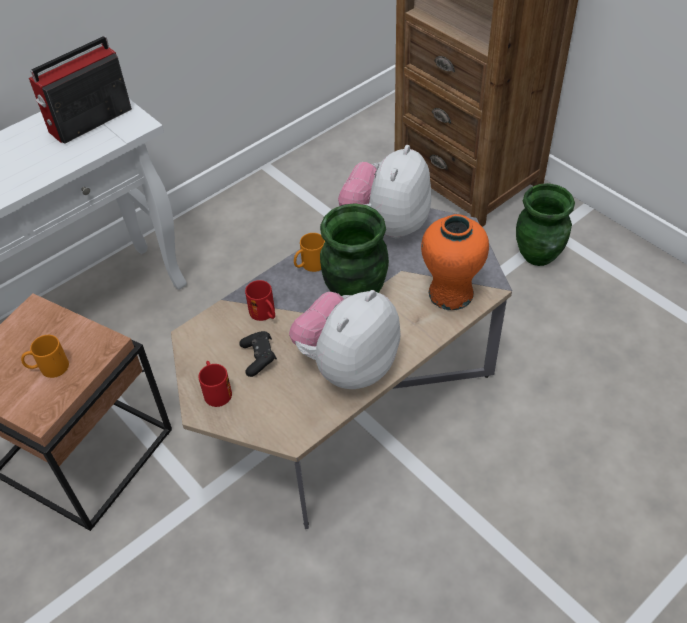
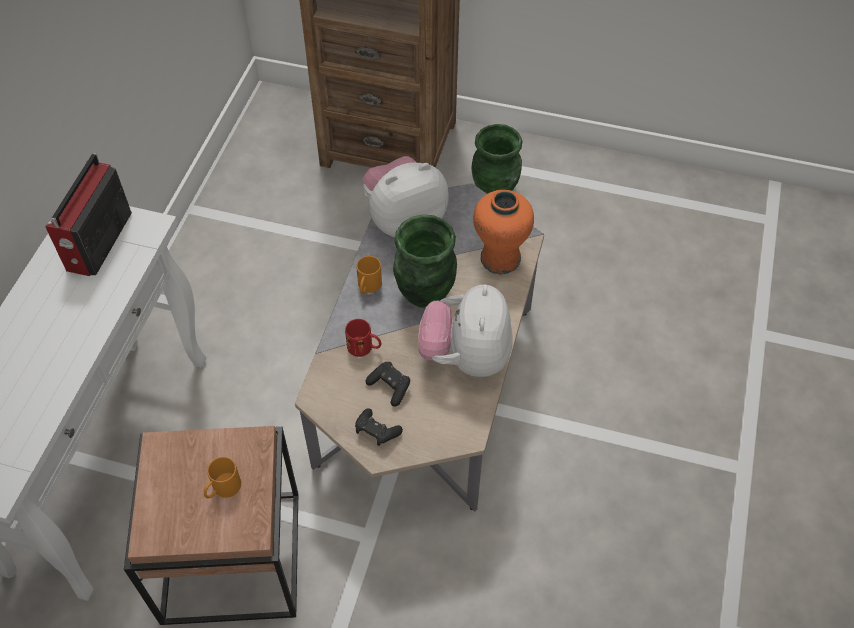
camera: 35 degrees left, 5 degrees up
red mug [199,361,232,407] -> black game controller [355,408,403,446]
plush toy [338,145,431,238] -> plush toy turned 75 degrees clockwise [363,156,449,237]

